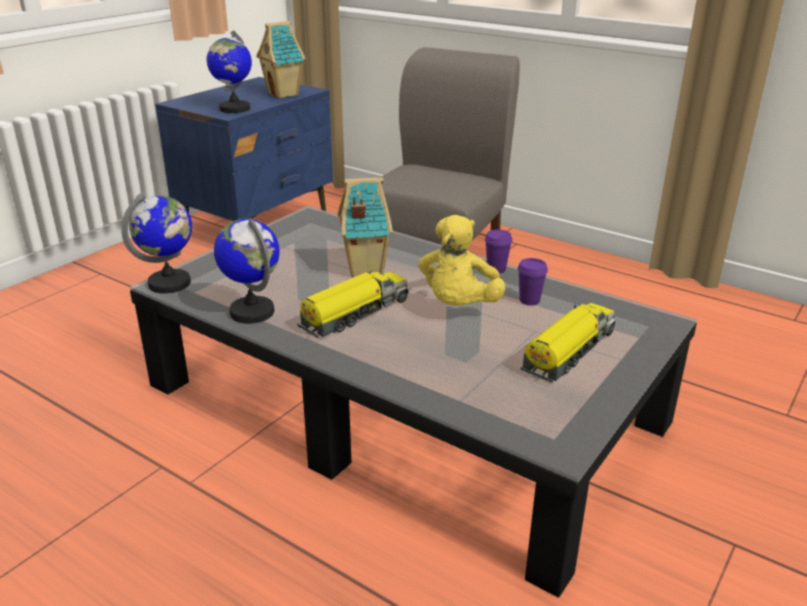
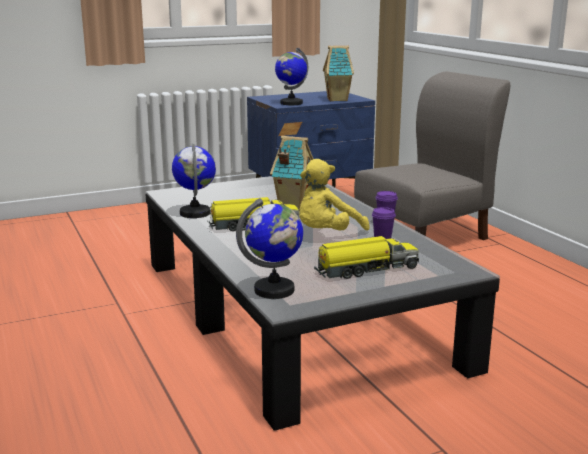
camera: 30 degrees right, 10 degrees down
globe [121,193,192,293] -> globe moved to [236,198,303,299]

